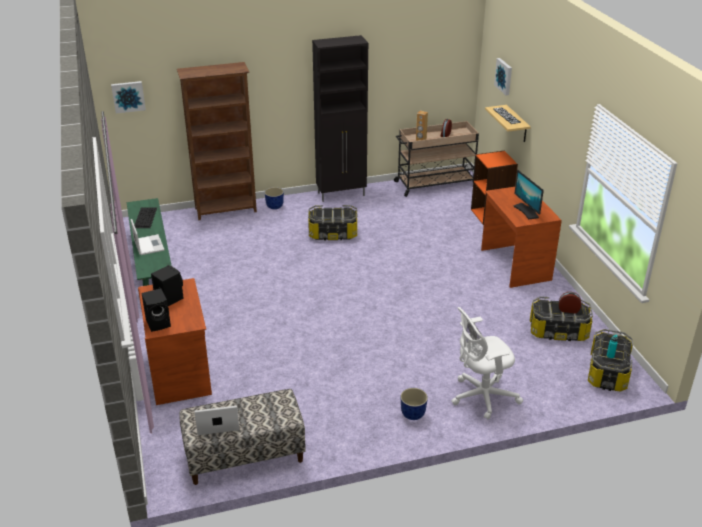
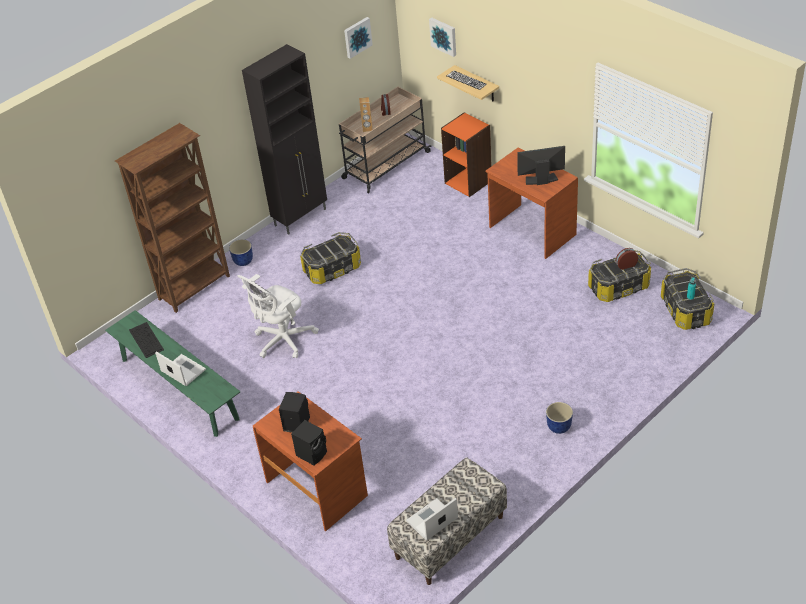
camera: 25 degrees left, 10 degrees up
picture [111,81,146,114] -> picture moved to [344,17,373,59]
white office chair [451,307,523,420] -> white office chair moved to [237,274,319,358]
monitor [514,170,544,219] -> monitor turned 135 degrees clockwise [517,146,565,185]

